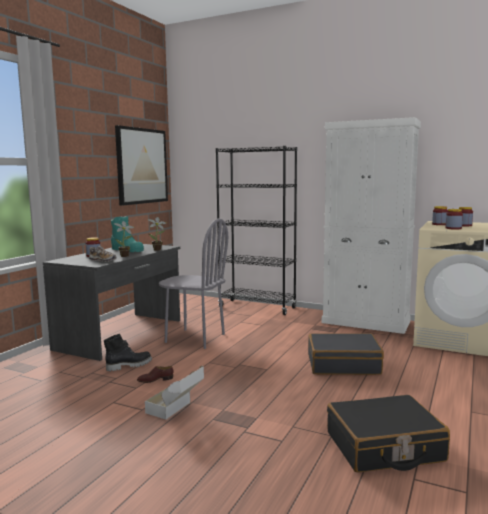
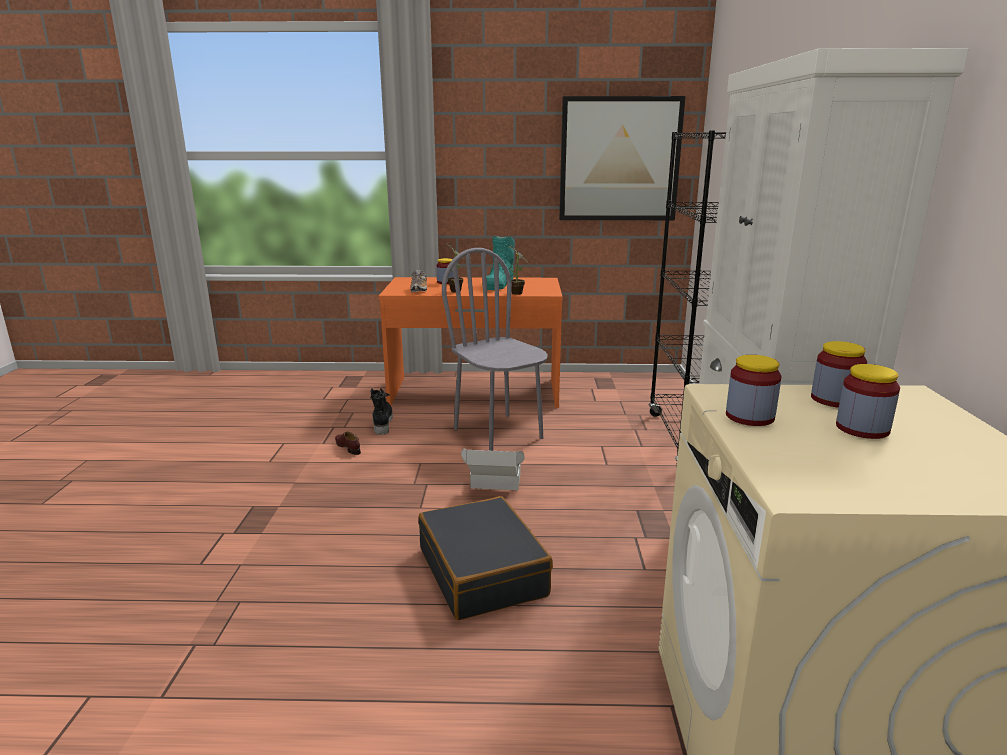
camera: 65 degrees right, 10 degrees up
grey desk [43,244,180,361] -> orange desk [379,277,563,408]
black boot [104,334,152,371] -> black boot turned 135 degrees counterclockwise [370,388,393,435]
cardboard box [145,366,204,420] -> cardboard box moved to [461,449,525,490]
grey chair [159,219,228,349] -> grey chair turned 150 degrees clockwise [442,248,548,451]
black suitcase [327,395,450,472] -> none

